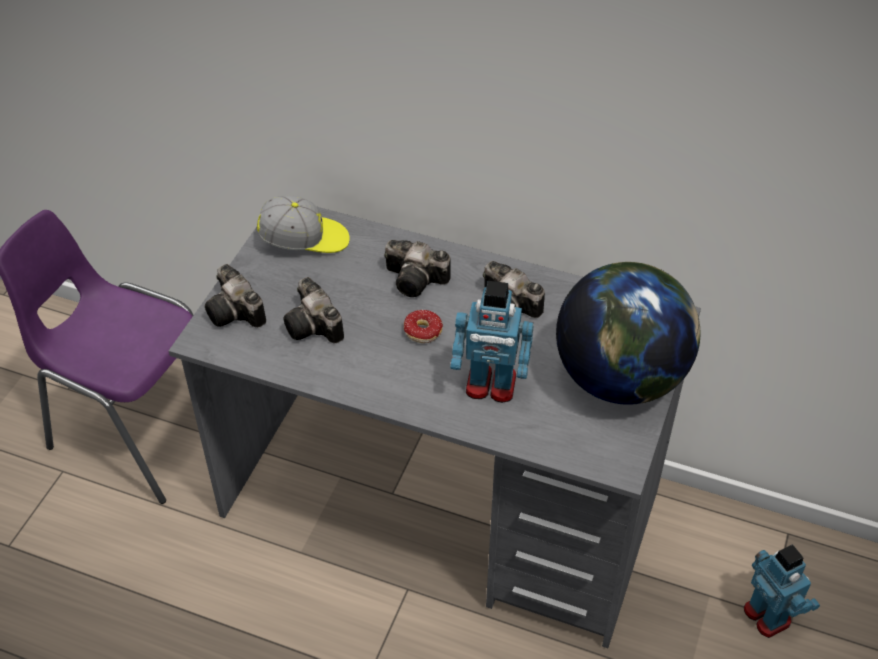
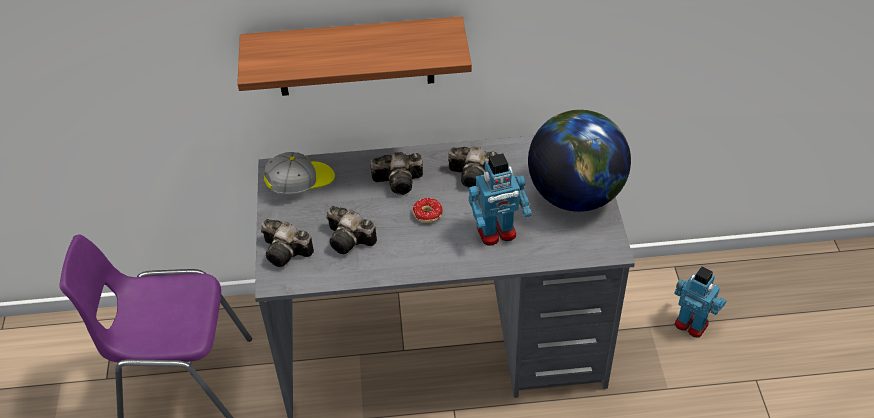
camera: 25 degrees left, 0 degrees up
none -> shelf [237,16,472,96]

